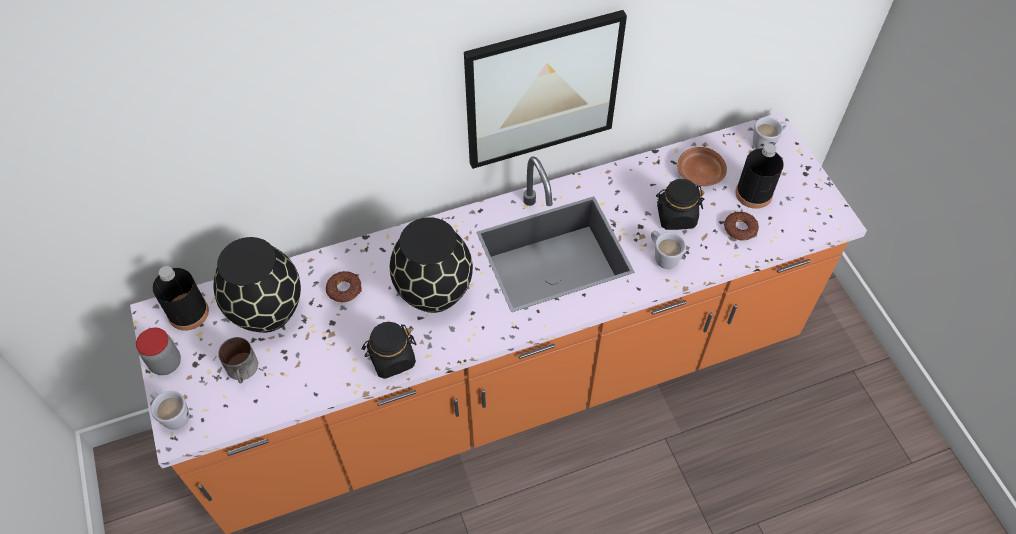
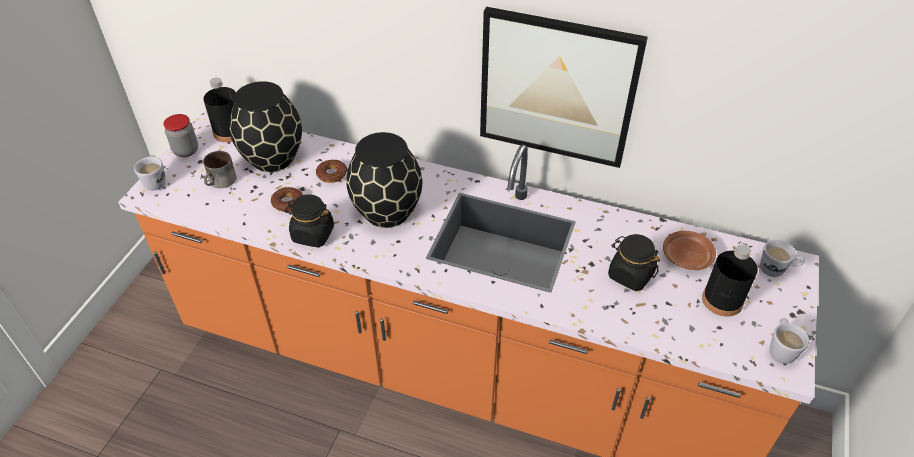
camera: 40 degrees right, 10 degrees down
white mug [651,231,686,269] -> white mug moved to [770,318,809,364]
donut [724,212,759,241] -> donut moved to [271,187,303,212]

